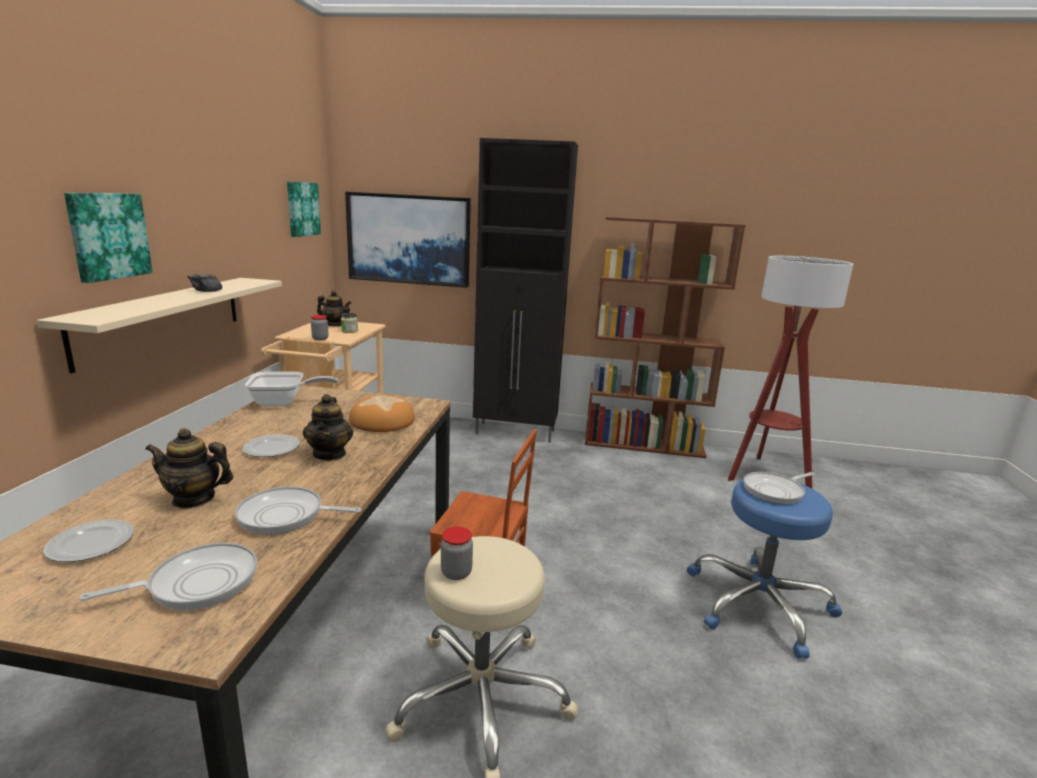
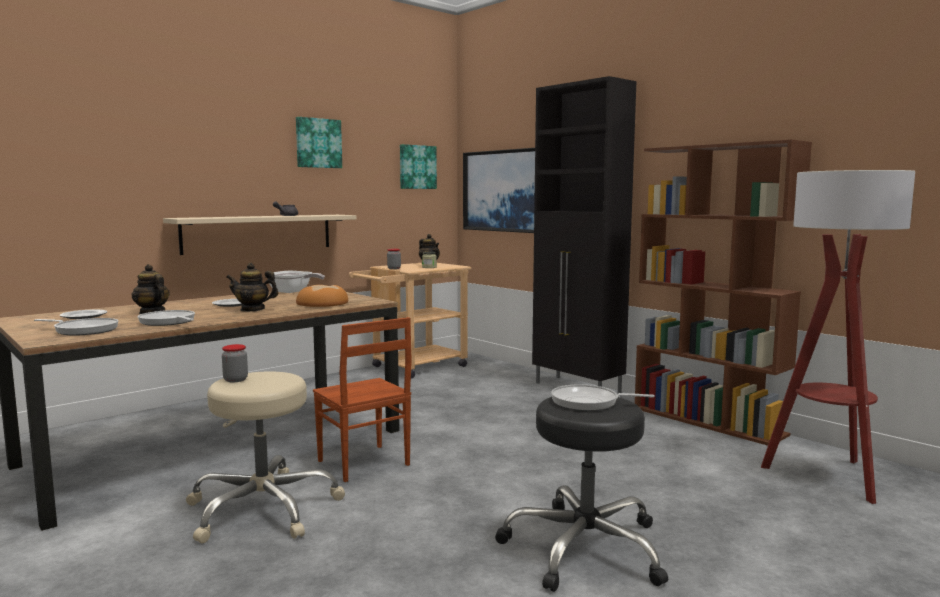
camera: 40 degrees right, 10 degrees down
picture [64,193,153,283] -> picture moved to [296,117,342,168]
teapot [303,394,353,461] -> teapot turned 60 degrees clockwise [226,263,278,312]
blue stool [687,479,842,659] -> black stool [495,397,668,592]

